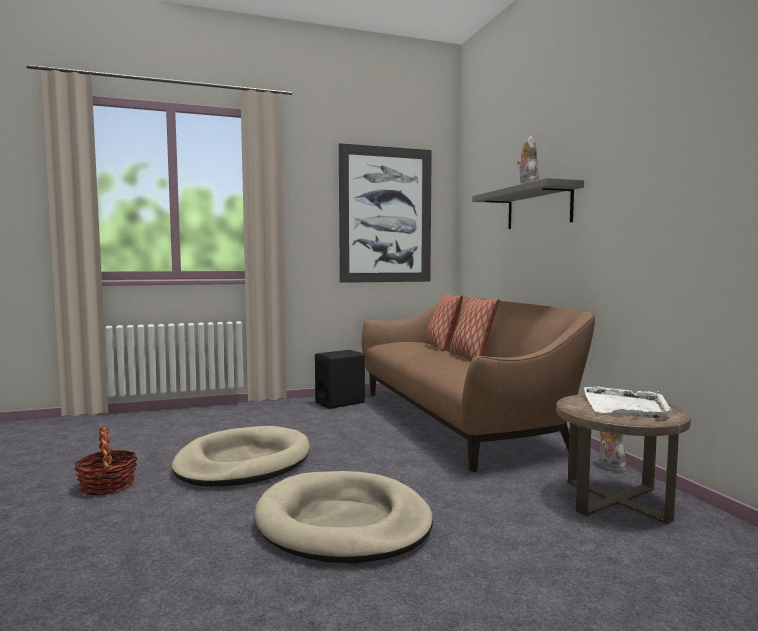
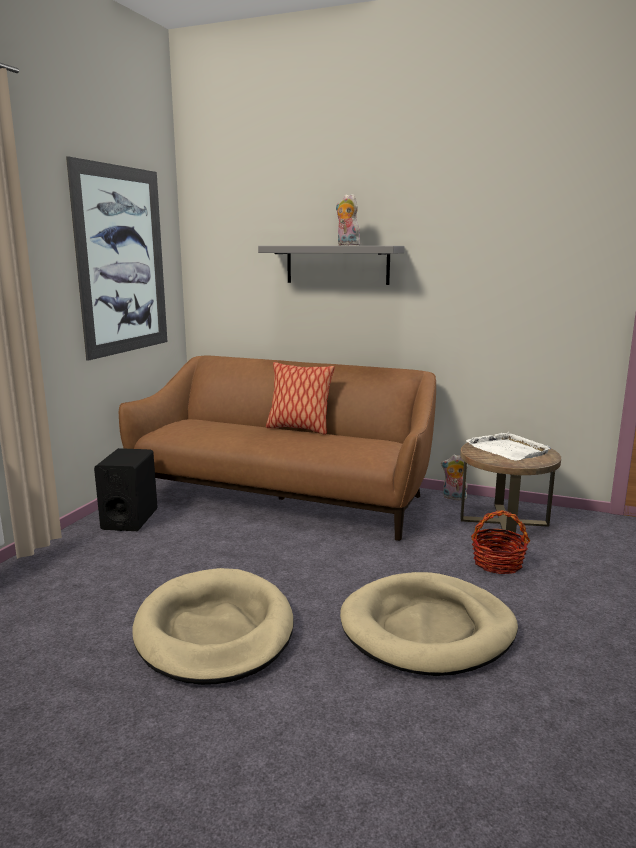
camera: 50 degrees left, 10 degrees up
basket [75,427,138,496] -> basket moved to [471,510,530,574]
pillow [426,293,463,352] -> none

